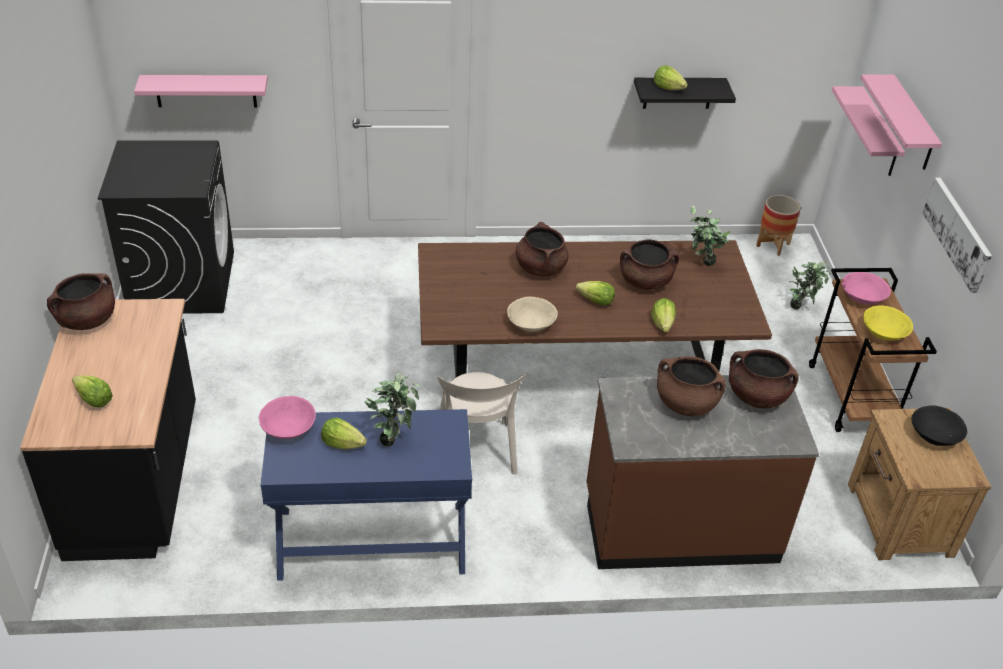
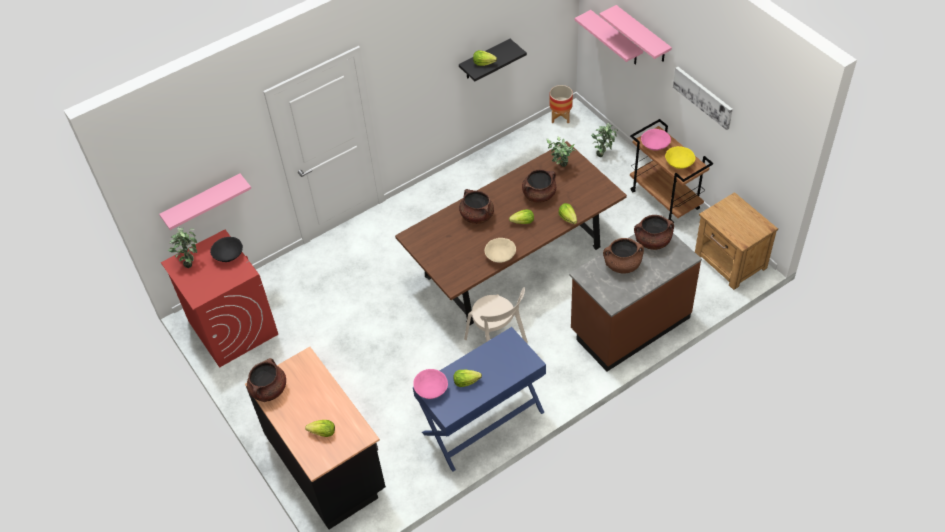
camera: 25 degrees left, 10 degrees up
black washing machine [98,140,234,314] -> red washing machine [161,229,278,368]
potted plant [364,371,421,447] -> potted plant moved to [168,227,197,268]
black bowl [912,406,967,446] -> black bowl moved to [210,237,243,262]

